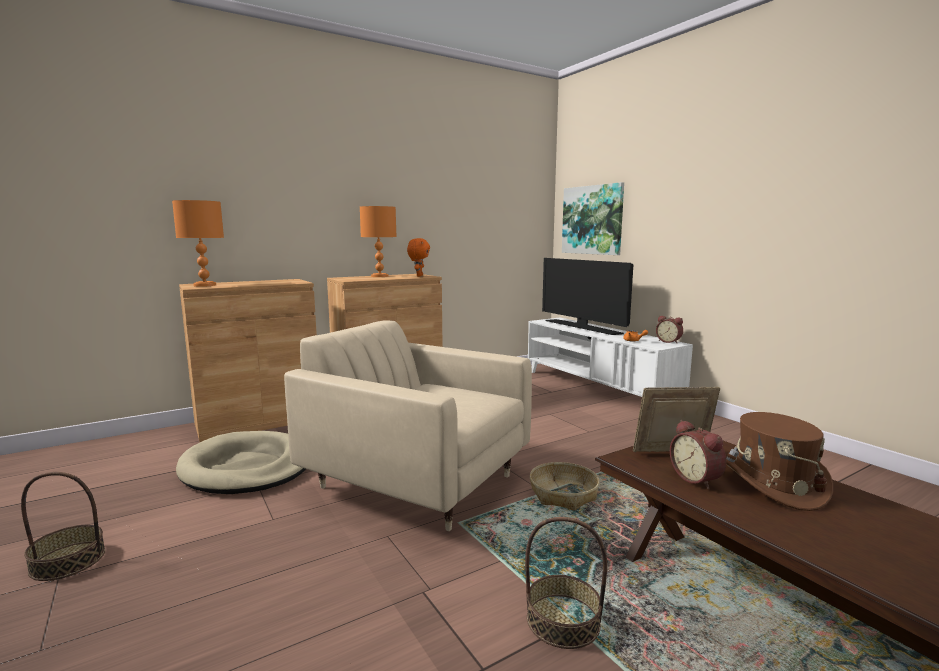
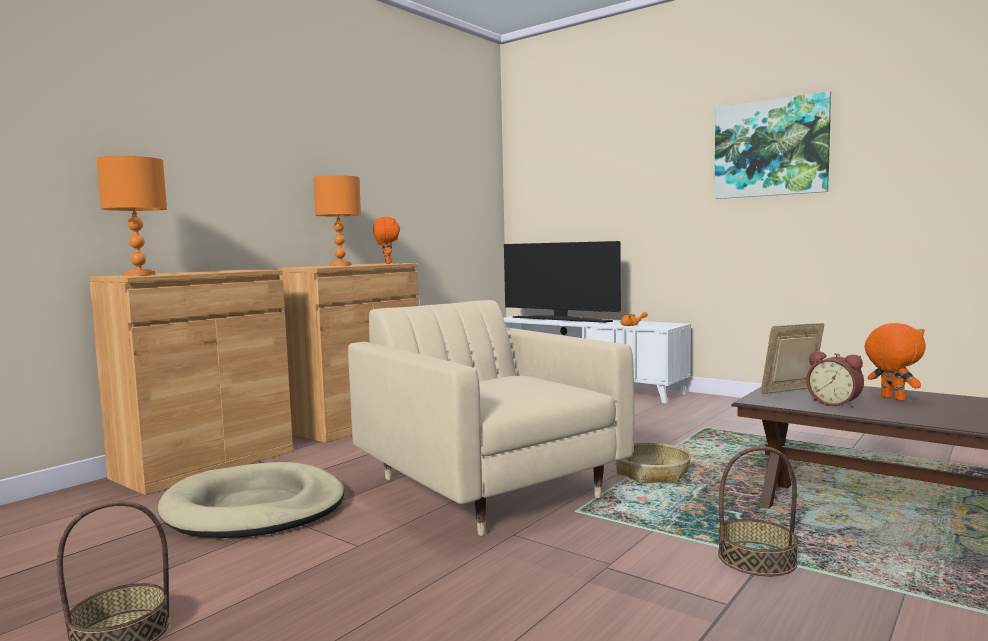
camera: 20 degrees left, 5 degrees down
beige armchair [284,320,532,531] -> beige armchair turned 45 degrees clockwise [348,300,635,536]
picture [562,182,624,255] -> picture moved to [714,91,831,199]
alarm clock [656,316,683,344] -> none
brown hat [726,412,833,511] -> orange plush toy [865,323,926,401]

